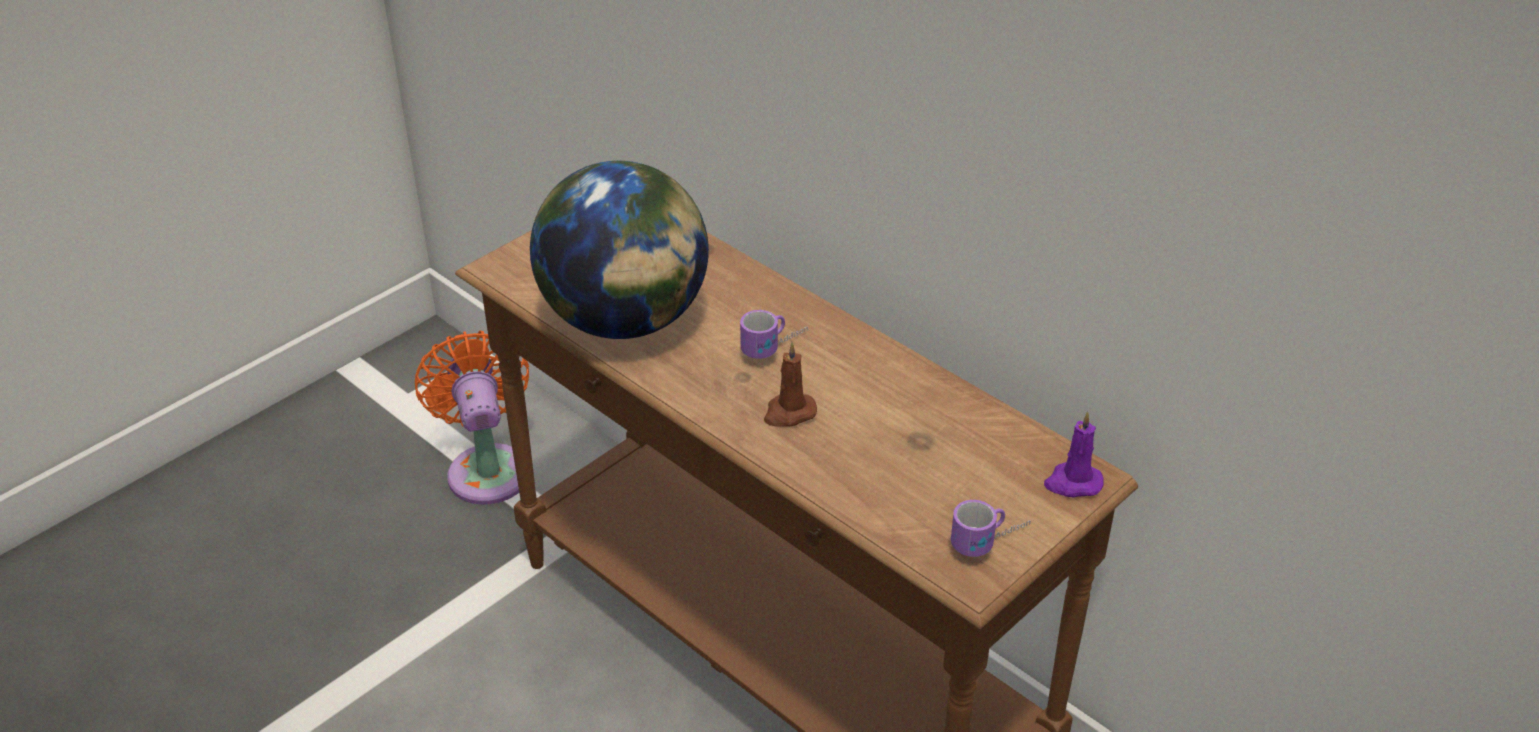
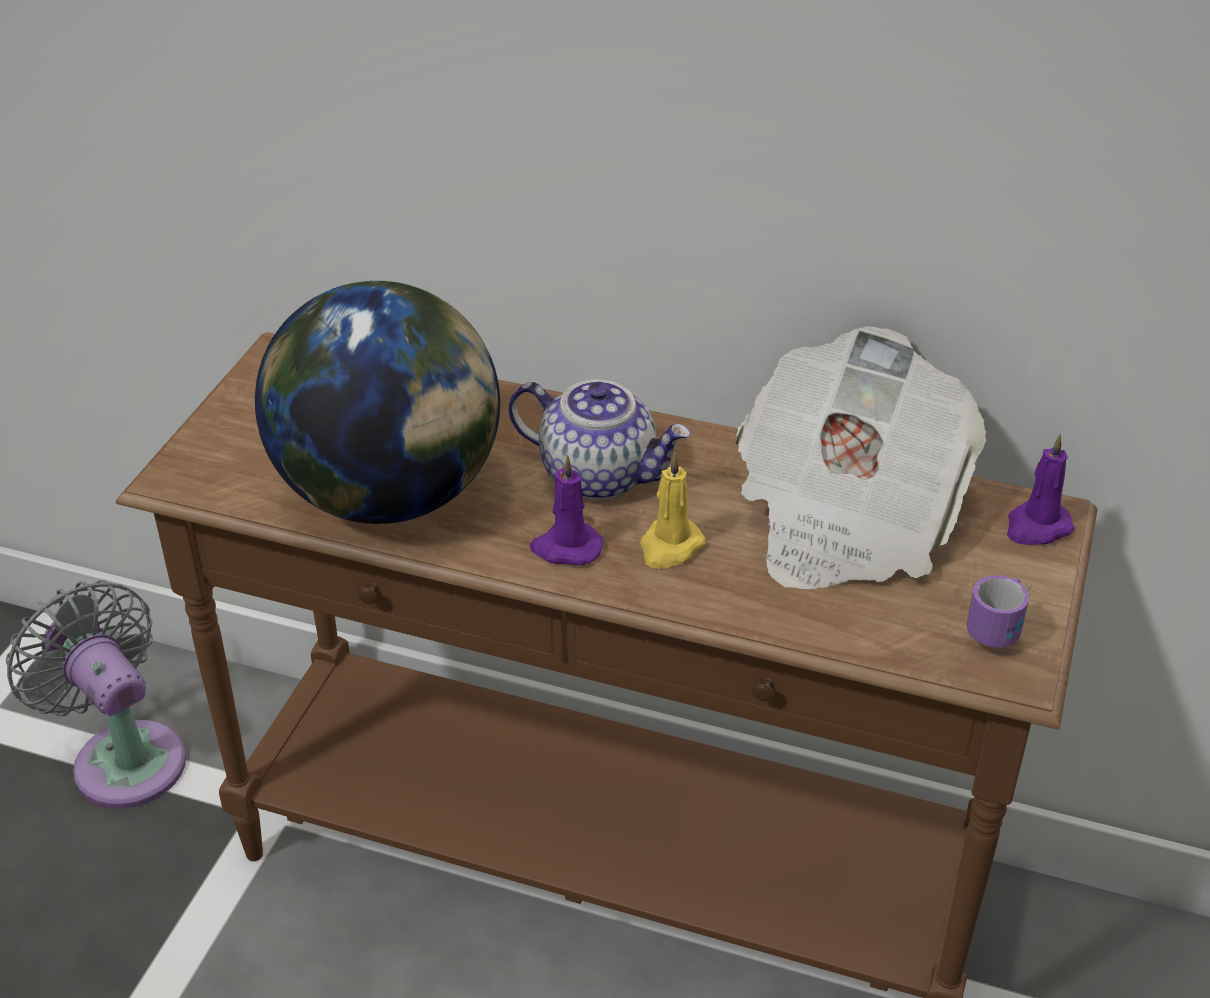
camera: 25 degrees left, 0 degrees up
orange fan [415,331,529,505] -> grey fan [6,580,186,808]
mug [740,310,808,359] -> teapot [508,379,691,500]
brown candle [764,342,817,427] -> yellow candle [640,453,705,569]
none -> purple candle [529,455,603,565]
none -> newspaper [735,327,986,589]

